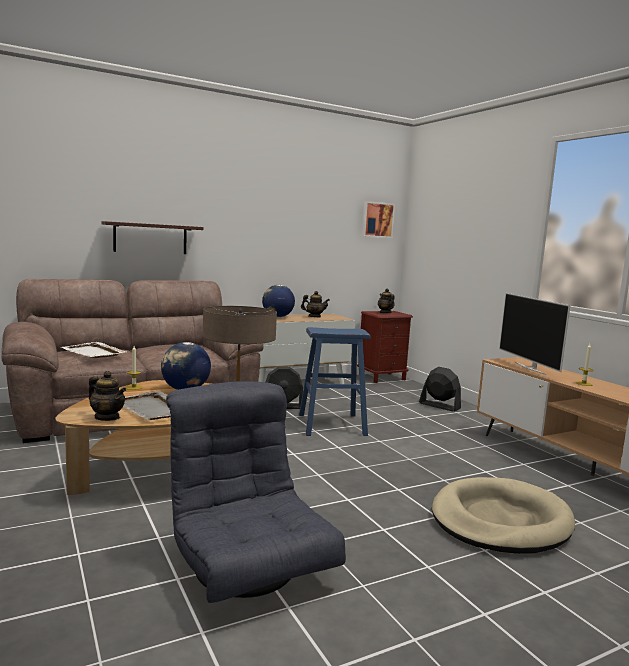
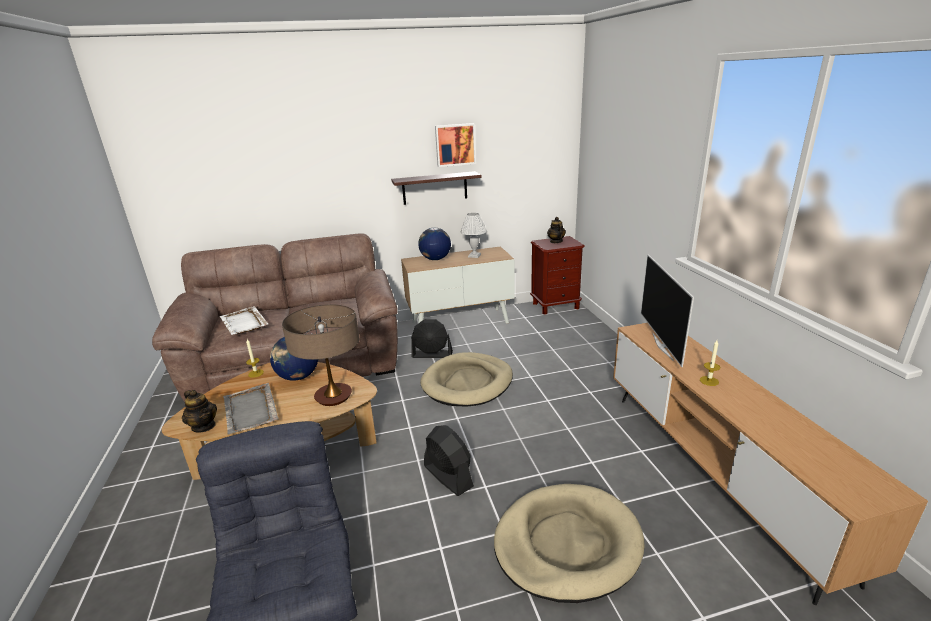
camera: 15 degrees right, 15 degrees up
shelf [101,221,203,254] -> shelf moved to [391,171,482,205]
blue stool [299,327,371,436] -> beige dog bed [420,352,513,407]
teapot [301,291,330,317] -> white table lamp [461,213,487,258]
picture [362,201,395,238] -> picture moved to [435,123,476,167]
black fan [419,367,461,412] -> black fan moved to [424,425,474,496]

